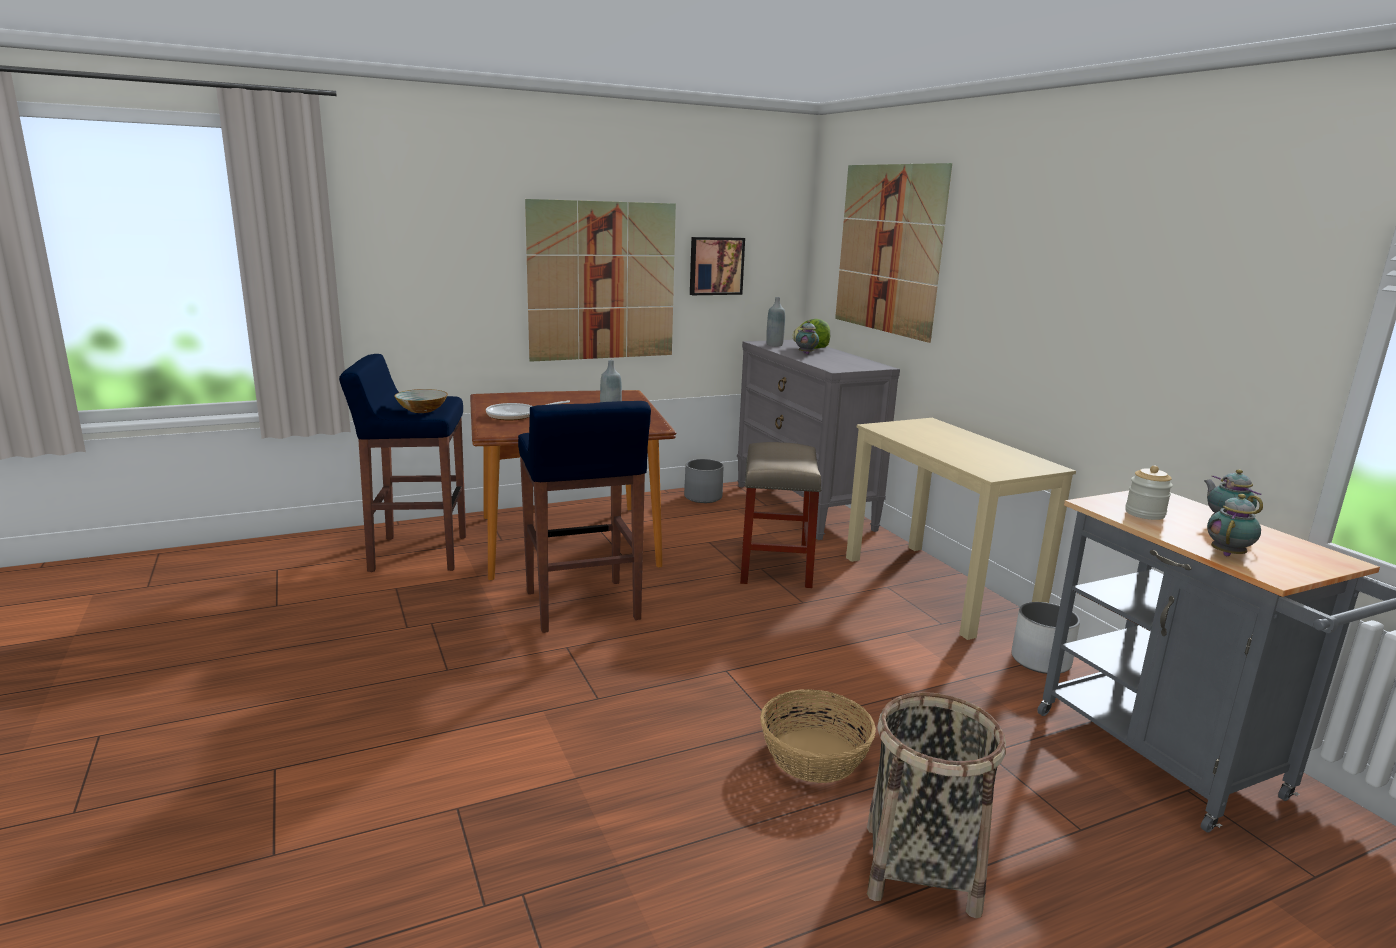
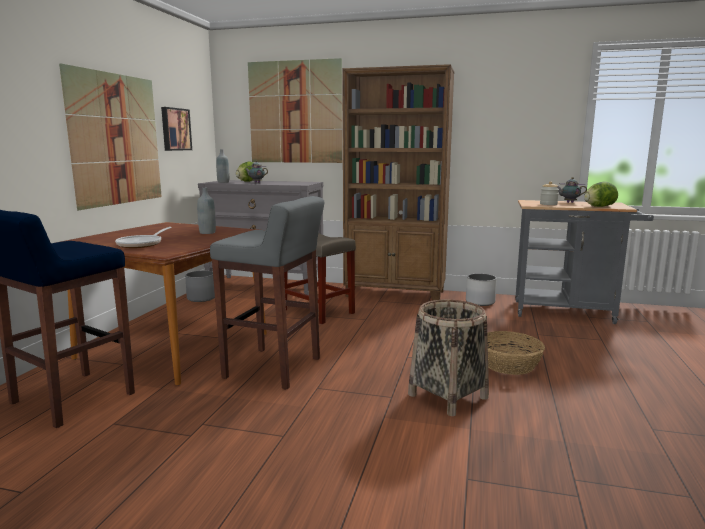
camera: 50 degrees left, 5 degrees down
bowl [395,389,448,413] -> none
blue stool [518,401,651,633] -> grey stool [210,196,324,389]
beige desk [846,418,1076,640] -> brown bookcase [342,64,454,301]
basket [867,692,1006,918] -> basket moved to [408,300,489,416]
teapot [1207,494,1261,556] -> lettuce [584,182,618,207]

